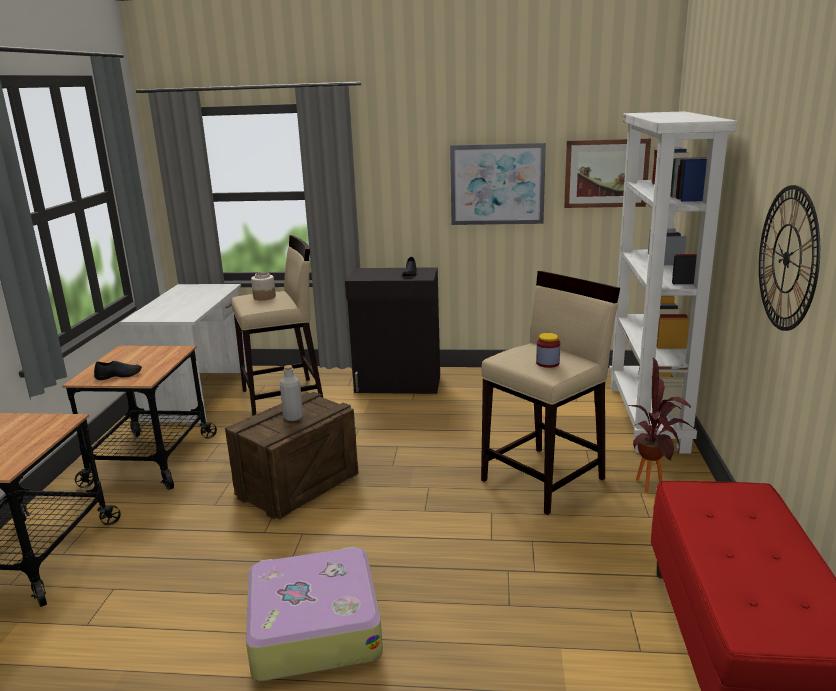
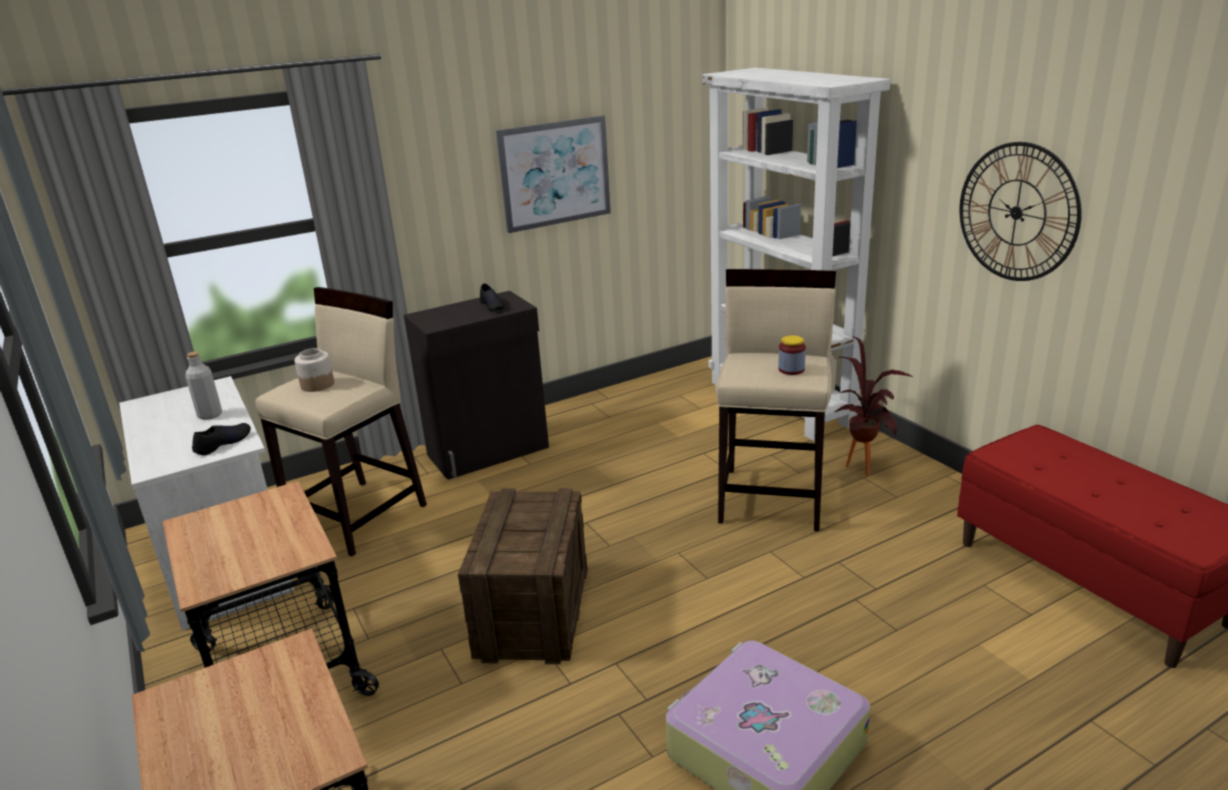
camera: 35 degrees left, 5 degrees up
black shoe [94,361,142,380] -> black shoe moved to [192,423,251,455]
grey bottle [280,365,303,421] -> grey bottle moved to [186,352,222,420]
picture [564,138,651,208] -> none

